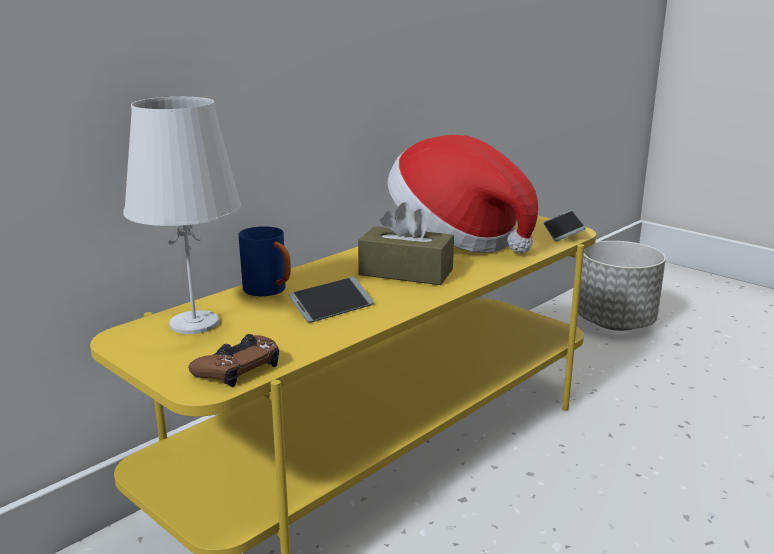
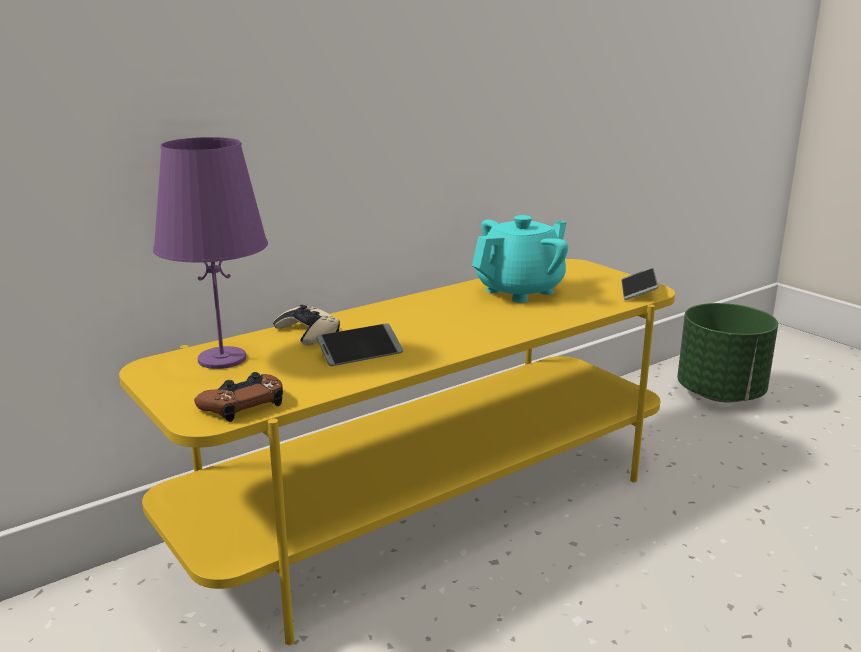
camera: 10 degrees right, 0 degrees up
white table lamp [123,97,242,334] -> purple table lamp [153,137,268,369]
blue mug [238,226,291,296] -> beige game controller [273,305,340,346]
brown tissue box [358,202,454,285] -> none
hat [387,135,538,253] -> turquoise teapot [472,215,568,303]
grey planter [578,241,666,331] -> green planter [677,303,778,402]

